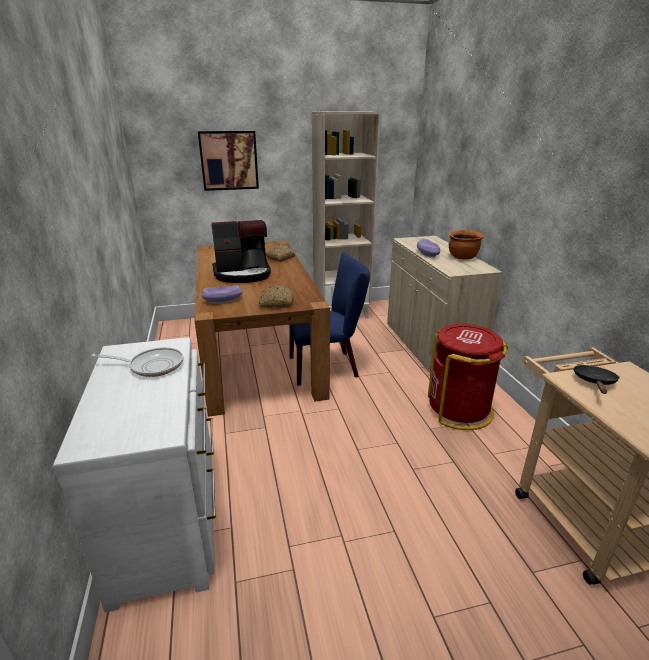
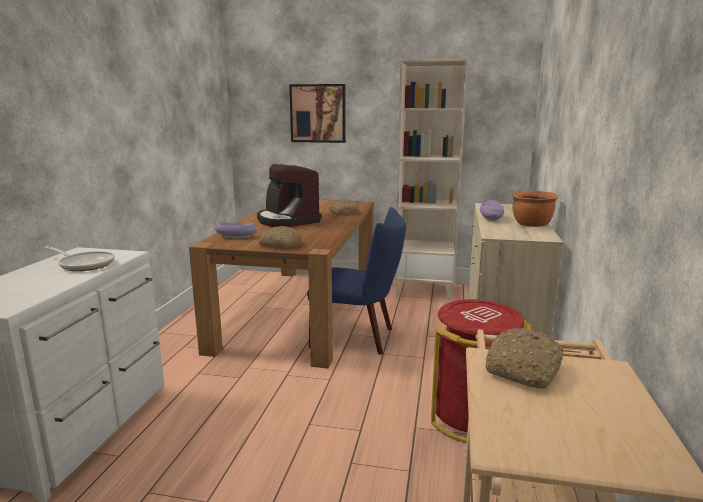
camera: 25 degrees right, 10 degrees down
coffee machine [211,220,271,283] -> coffee machine turned 45 degrees clockwise [257,164,322,227]
black frying pan [573,365,620,394] -> bread [486,328,563,389]

